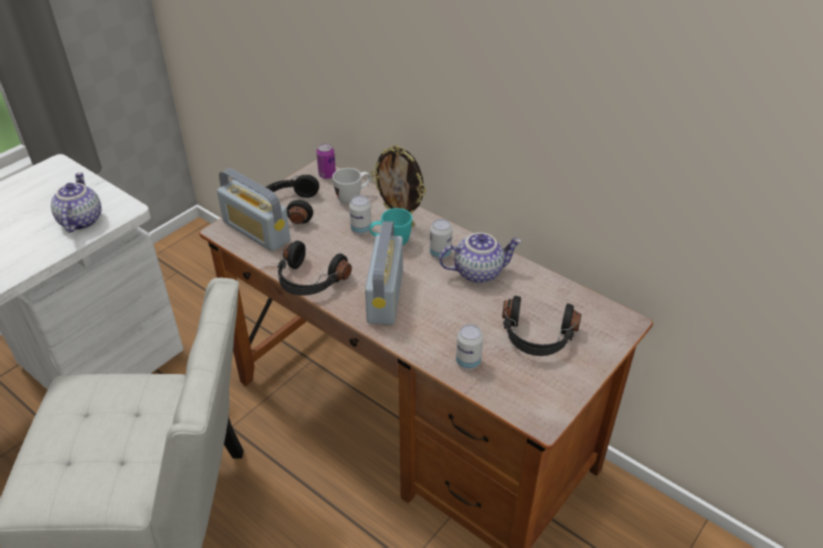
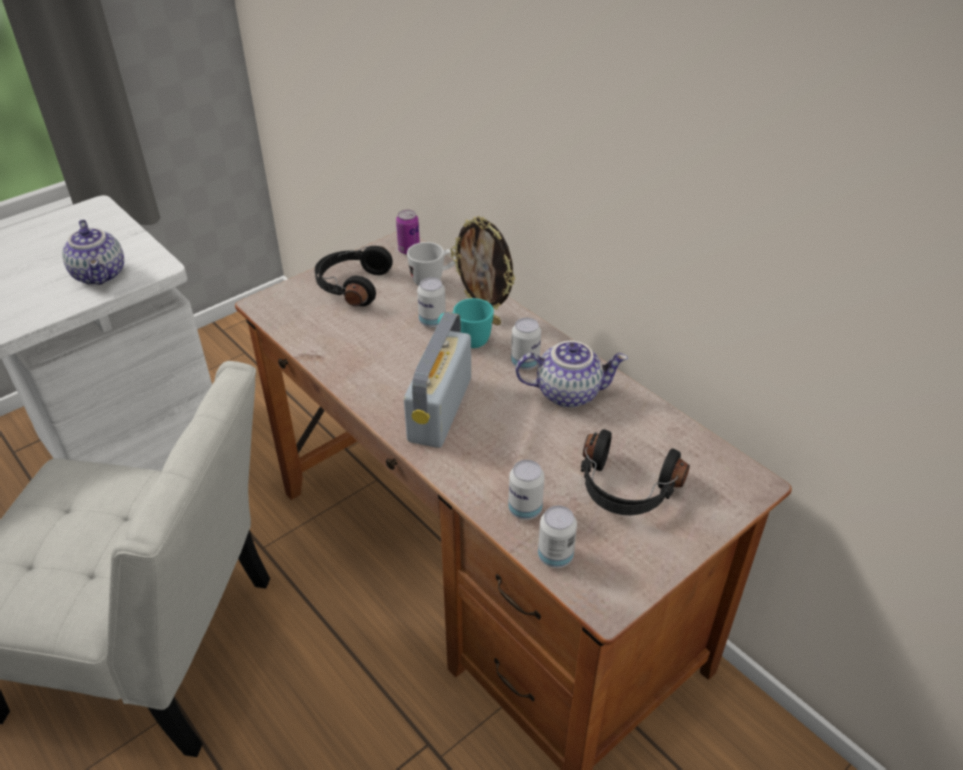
camera: 10 degrees right, 0 degrees up
teapot [51,172,101,233] -> teapot turned 150 degrees clockwise [62,220,124,285]
radio [217,168,290,252] -> none
black headphones [277,240,352,296] -> none
none -> can [538,505,577,568]

